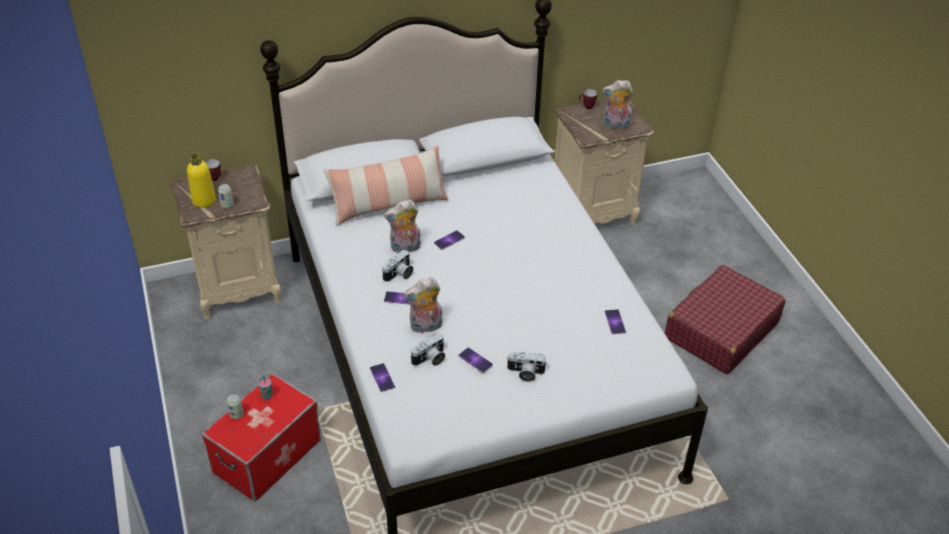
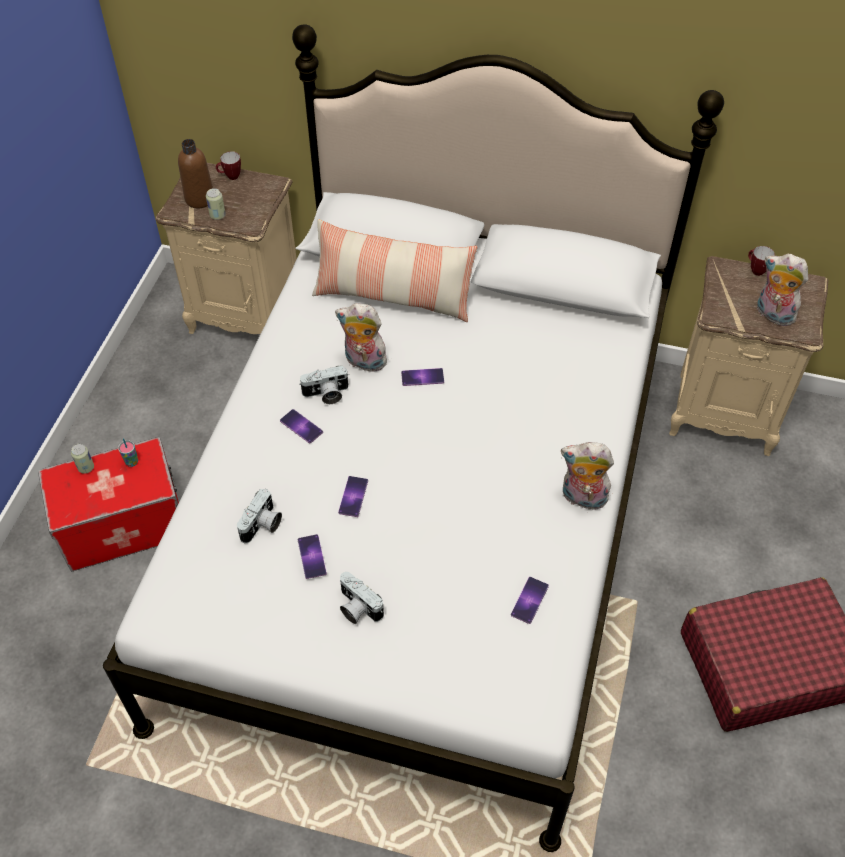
camera: 35 degrees right, 10 degrees up
yellow bottle [187,154,216,208] -> brown bottle [178,139,213,208]
phone [370,363,395,392] -> phone moved to [338,476,368,517]
plush toy [403,277,443,333] -> plush toy moved to [561,442,614,510]
camera [411,333,445,366] -> camera turned 60 degrees counterclockwise [237,489,282,543]

